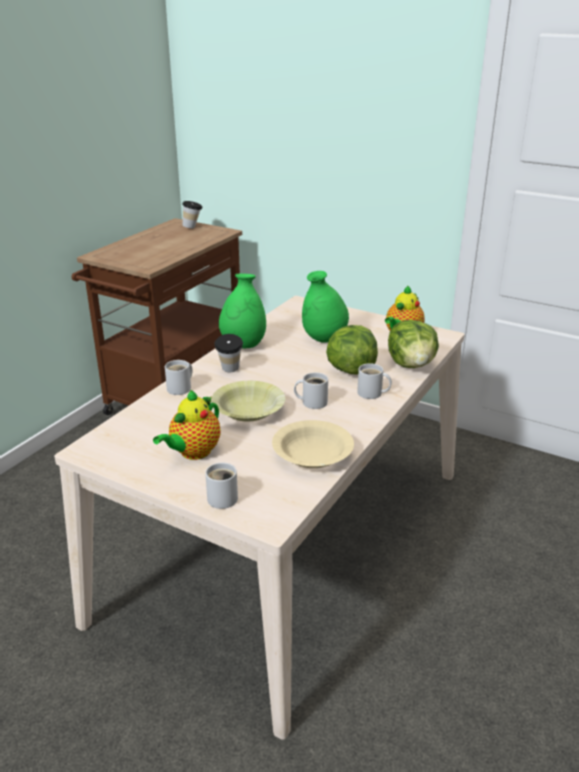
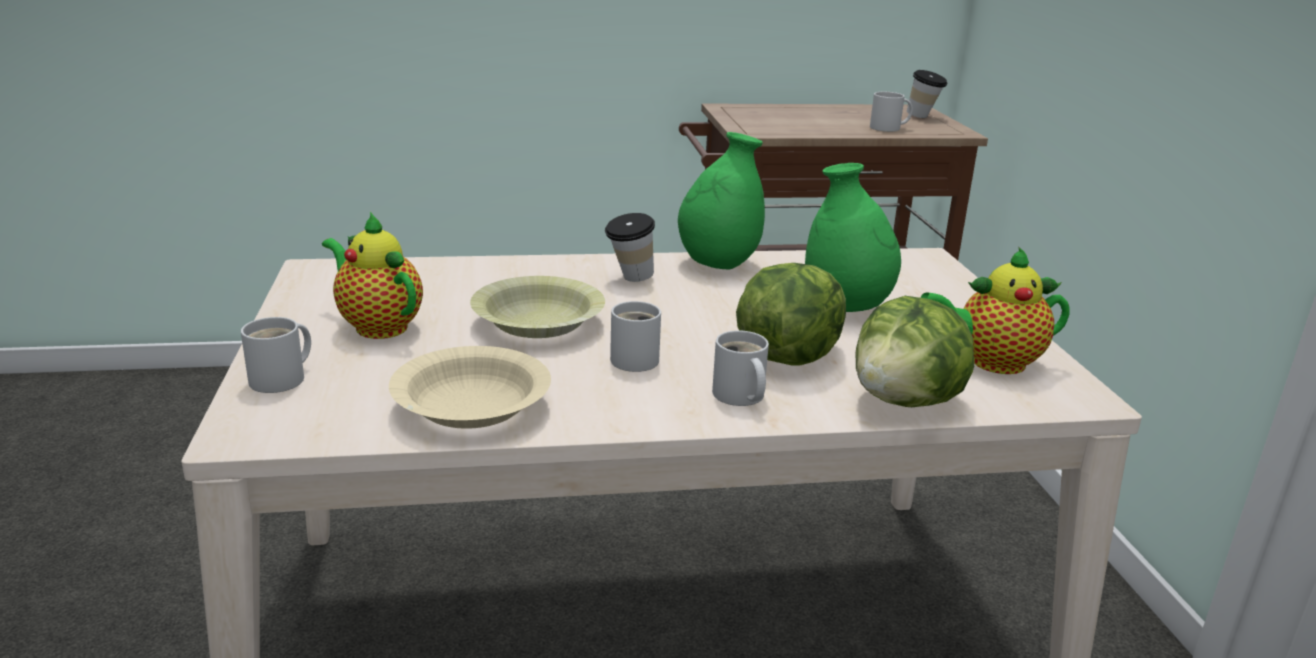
camera: 50 degrees right, 5 degrees down
teapot [153,390,221,460] -> teapot turned 45 degrees clockwise [322,212,423,339]
white mug [165,360,193,395] -> white mug moved to [870,92,913,132]

